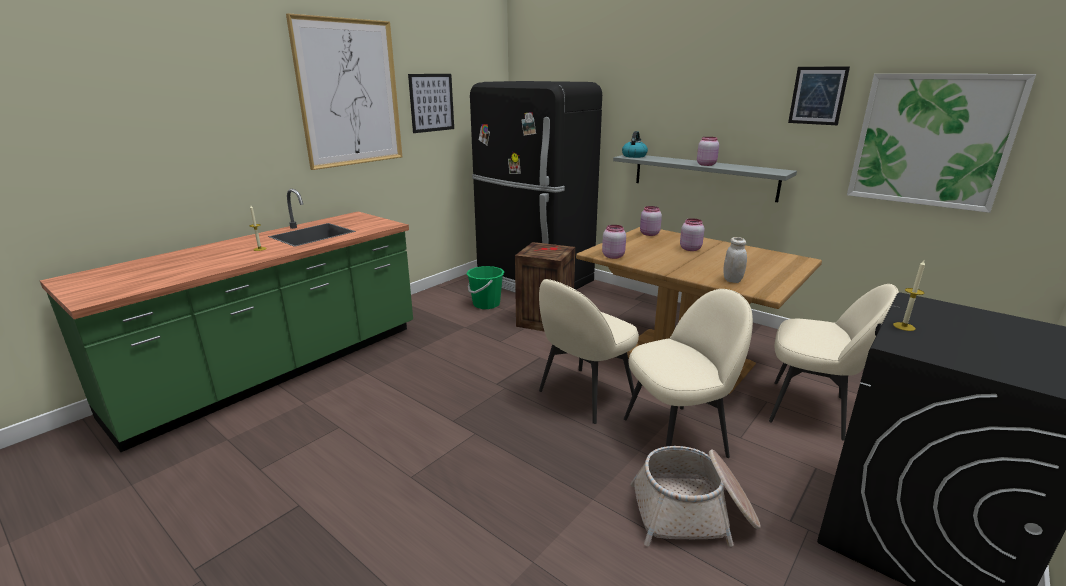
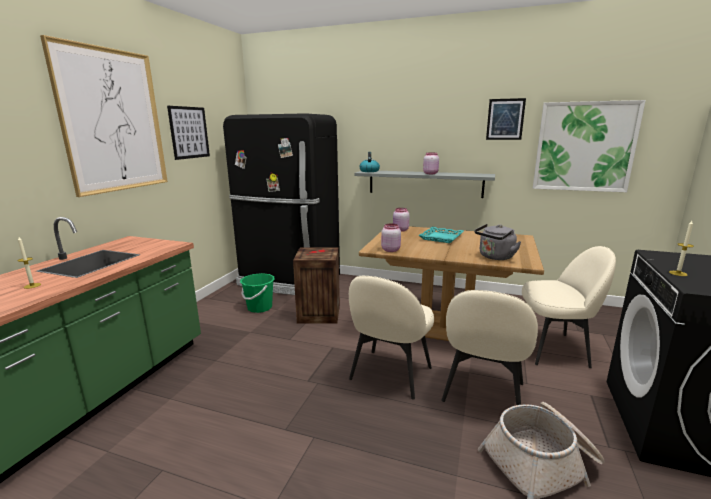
camera: 20 degrees left, 5 degrees down
beige chair [624,289,753,458] -> beige chair turned 150 degrees clockwise [441,290,538,405]
pink jar [680,218,704,251] -> turquoise tray [419,227,464,243]
white jar [723,237,747,283] -> grey kettle [475,224,521,260]

